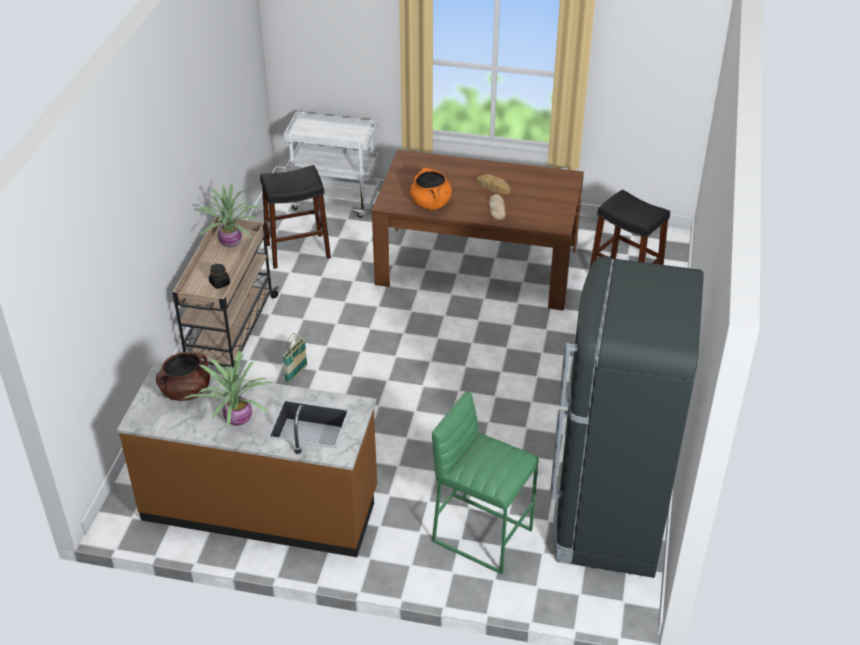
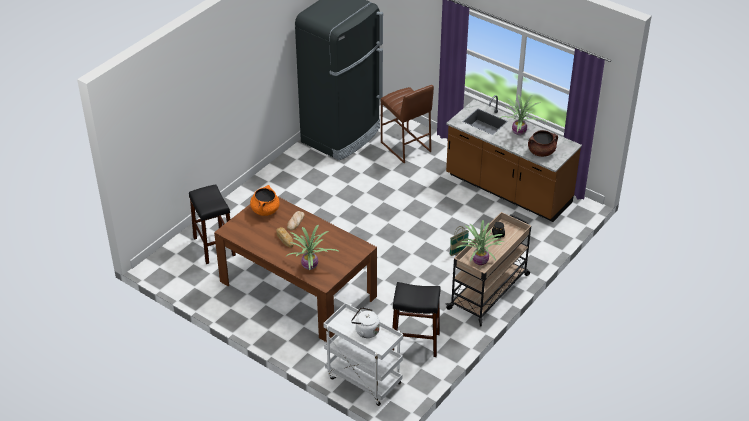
camera: 155 degrees left, 0 degrees up
orange cooking pot [410,168,452,210] -> orange cooking pot moved to [250,185,280,216]
green stool [432,391,539,575] -> brown stool [381,85,434,163]
none -> potted plant [286,225,340,270]
none -> white kettle [351,307,380,338]

